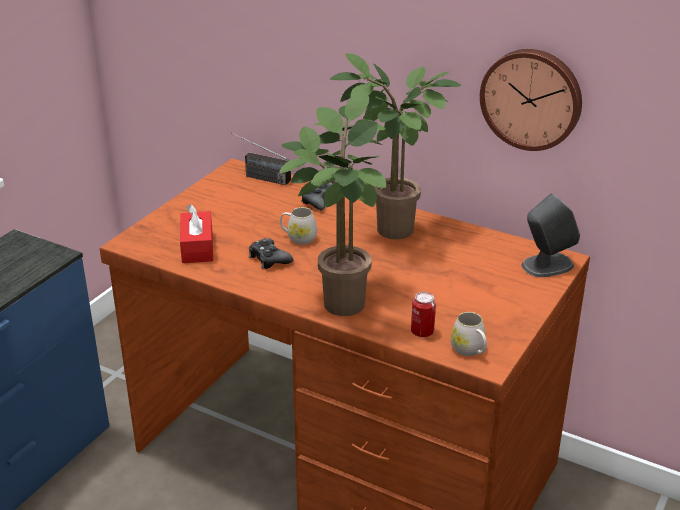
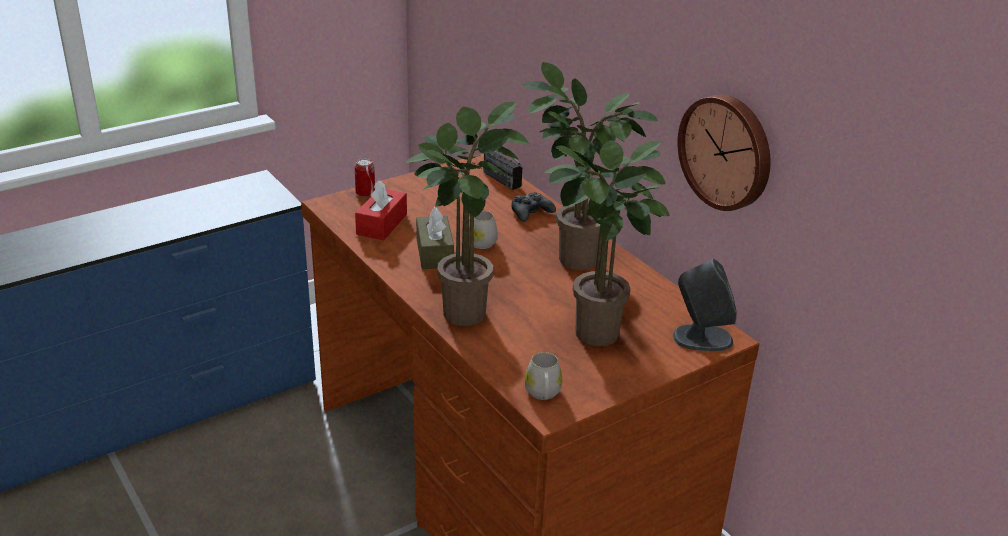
camera: 25 degrees right, 0 degrees up
black game controller [249,238,293,269] -> brown tissue box [416,207,454,269]
can [411,292,436,337] -> can moved to [355,158,375,197]
none -> potted plant [544,140,670,346]

